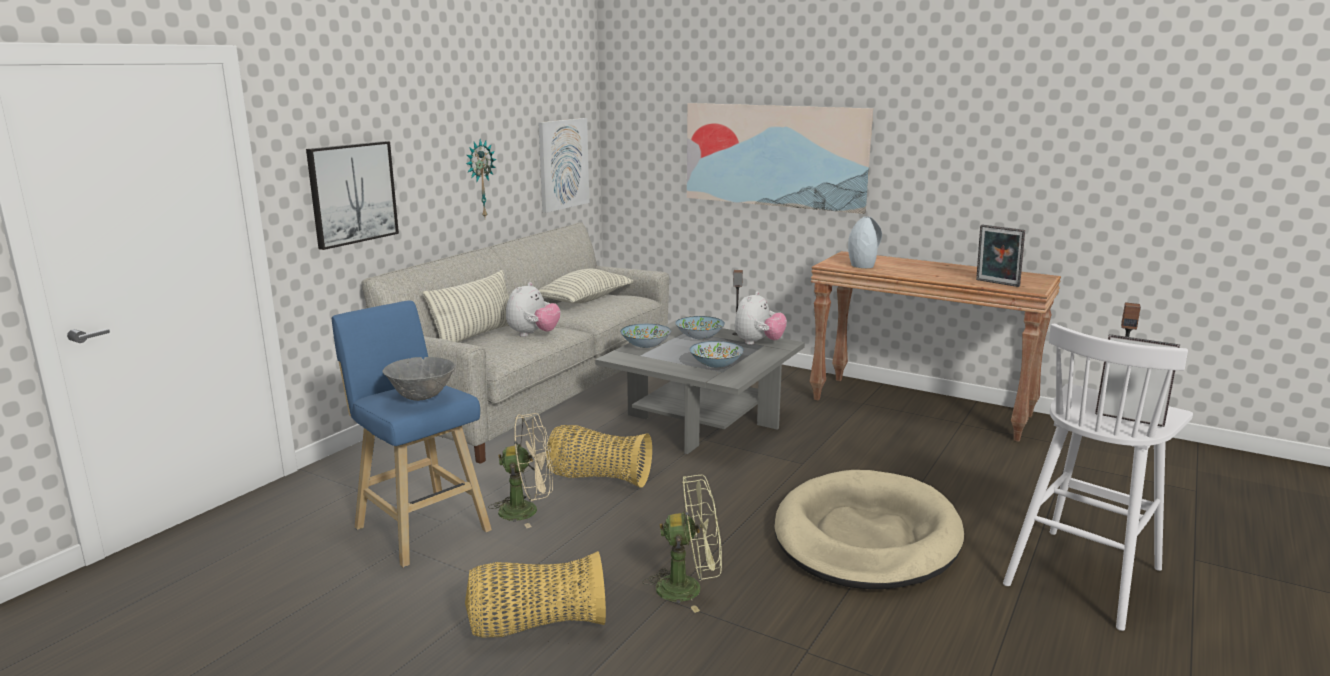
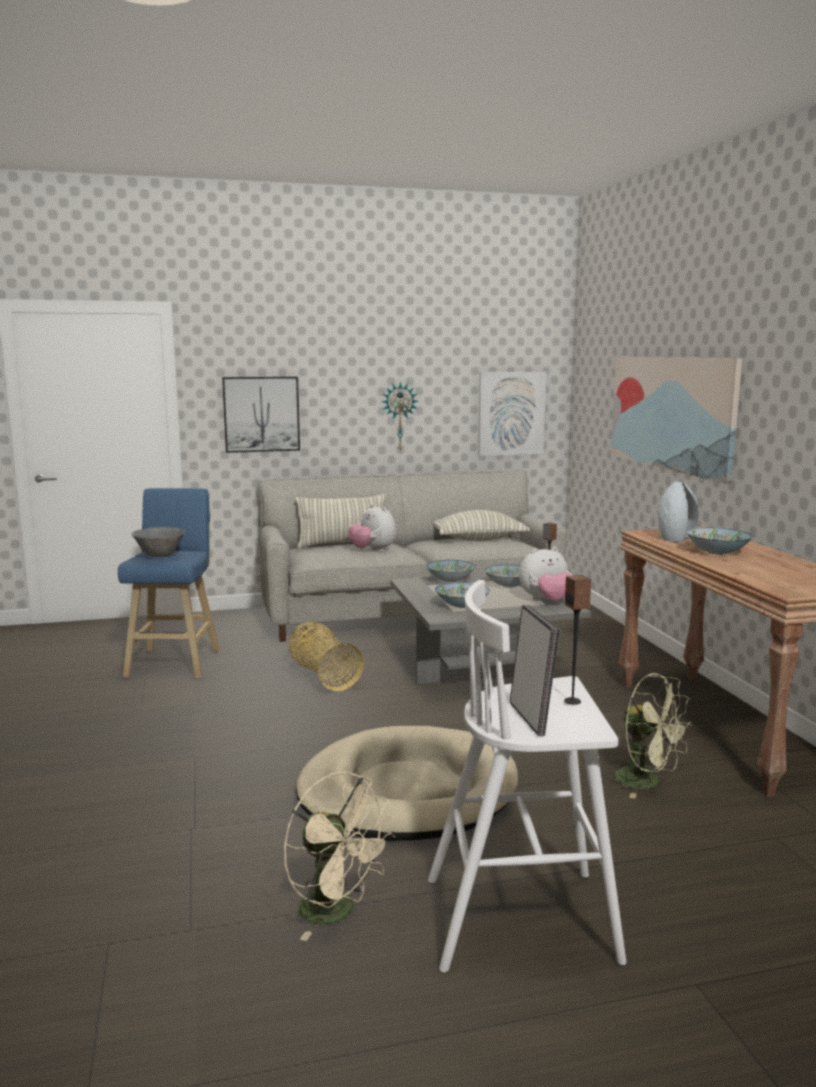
camera: 45 degrees right, 5 degrees down
basket [465,551,606,637] -> none
beige fan [488,413,553,528] -> beige fan moved to [284,772,395,941]
plush toy [506,282,561,337] -> plush toy turned 75 degrees clockwise [349,504,396,552]
green fan [642,475,722,613] -> green fan moved to [612,673,692,798]
picture frame [976,225,1025,287] -> none
none -> bowl [686,527,753,555]

